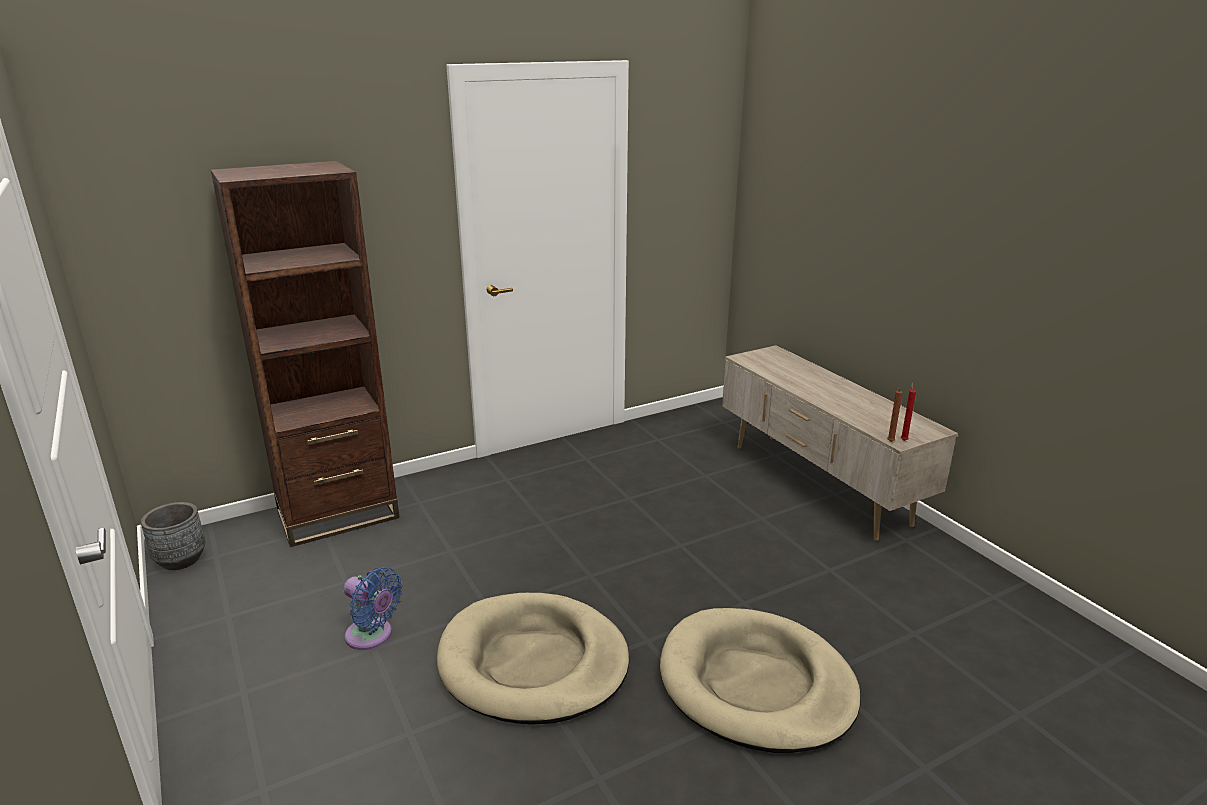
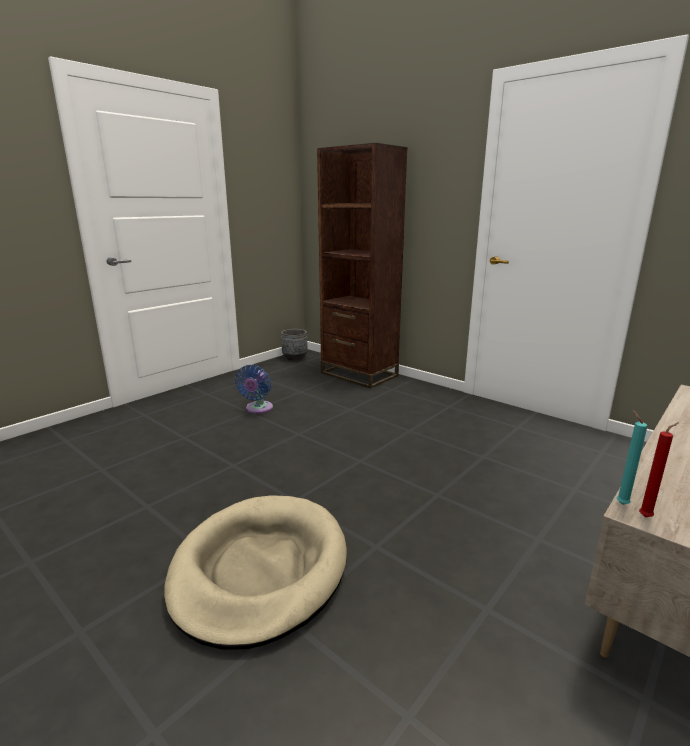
camera: 70 degrees right, 5 degrees down
beige dog bed [437,593,629,725] -> none
brown candle [887,386,902,442] -> turquoise candle [617,410,647,505]

